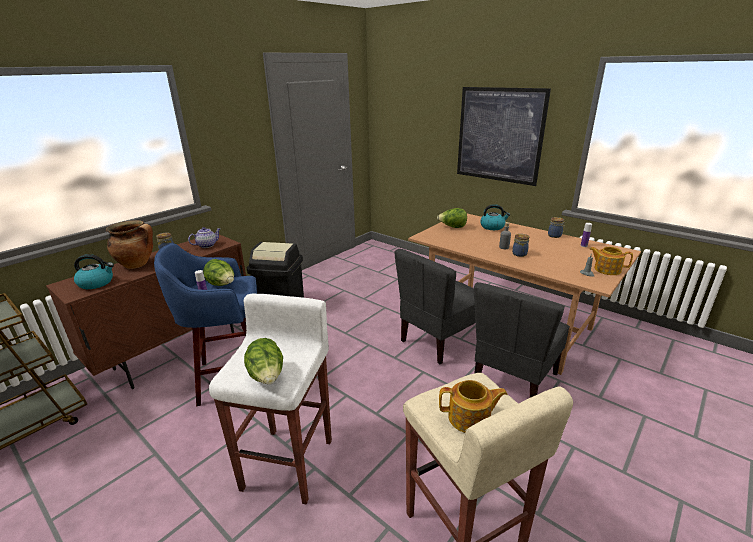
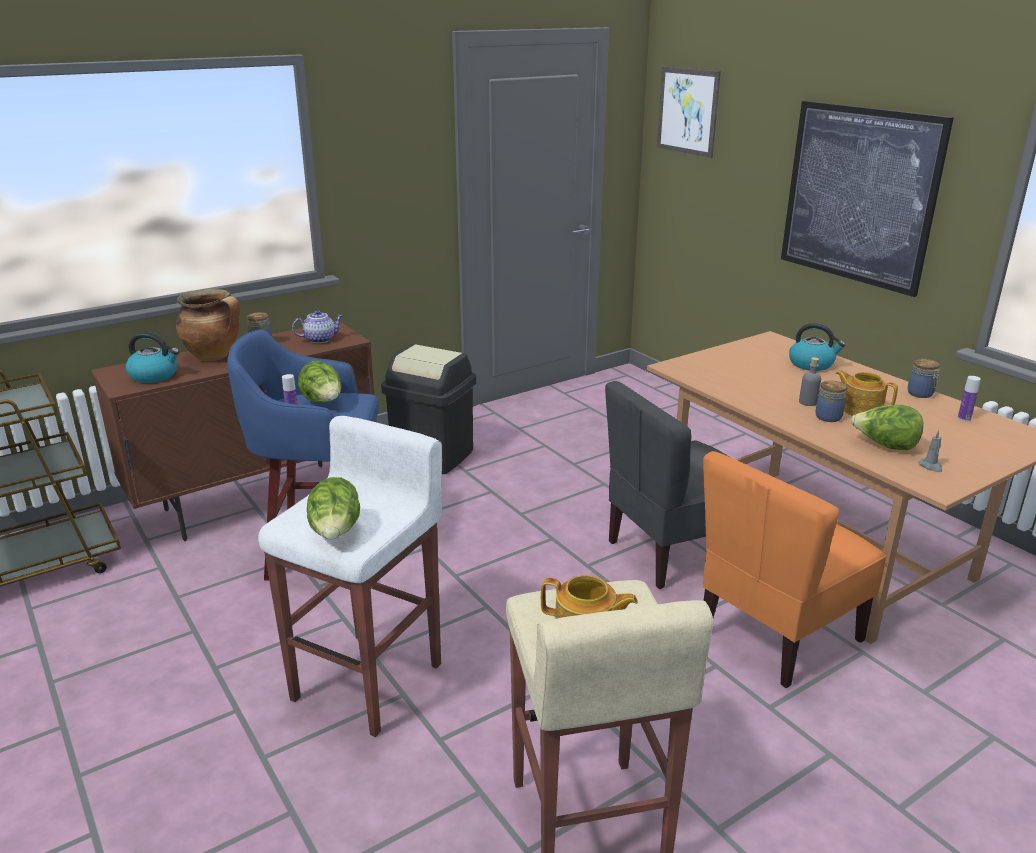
camera: 15 degrees right, 0 degrees up
lettuce [437,208,467,228] -> lettuce moved to [851,405,923,450]
grey chair [474,282,570,398] -> orange chair [703,451,887,688]
teapot [589,247,633,275] -> teapot moved to [835,370,898,416]
none -> picture [657,66,721,158]

